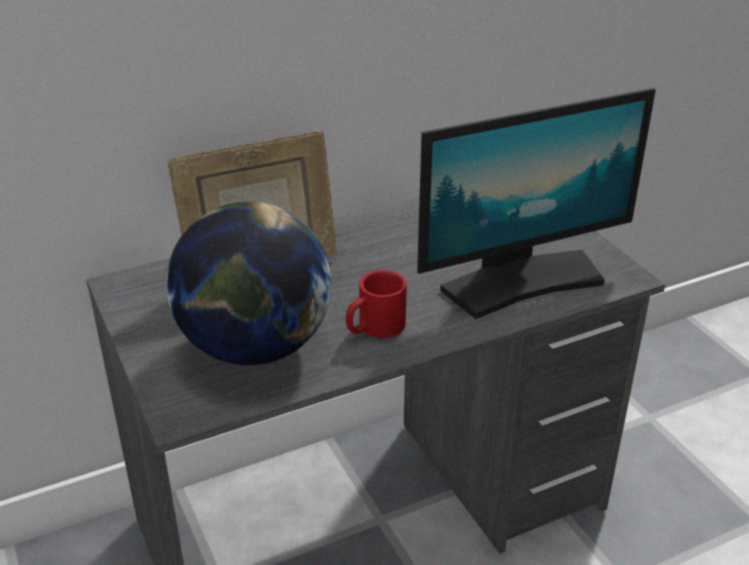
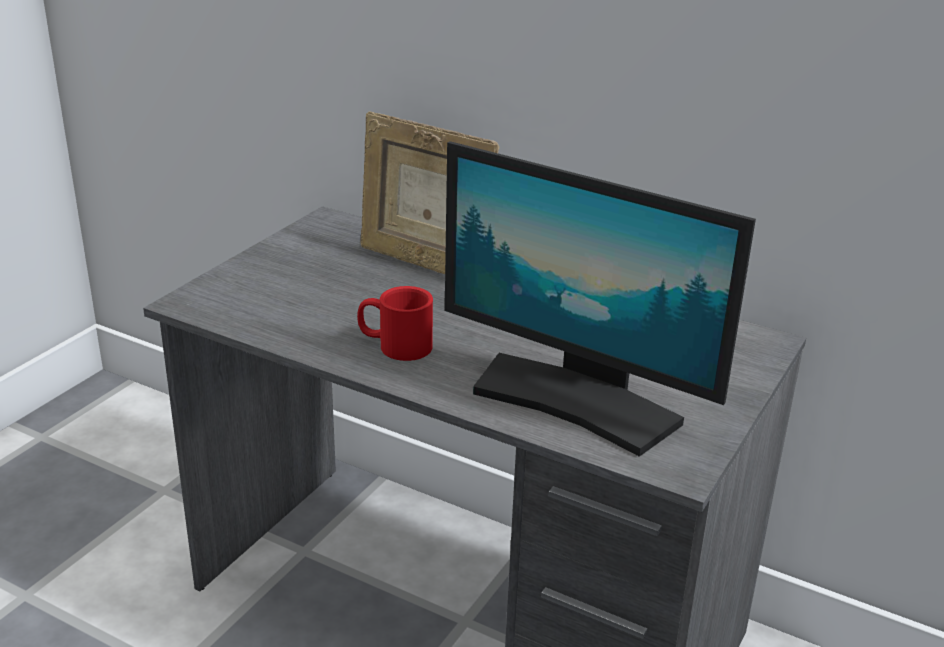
camera: 55 degrees right, 5 degrees down
globe [166,202,331,365] -> none

